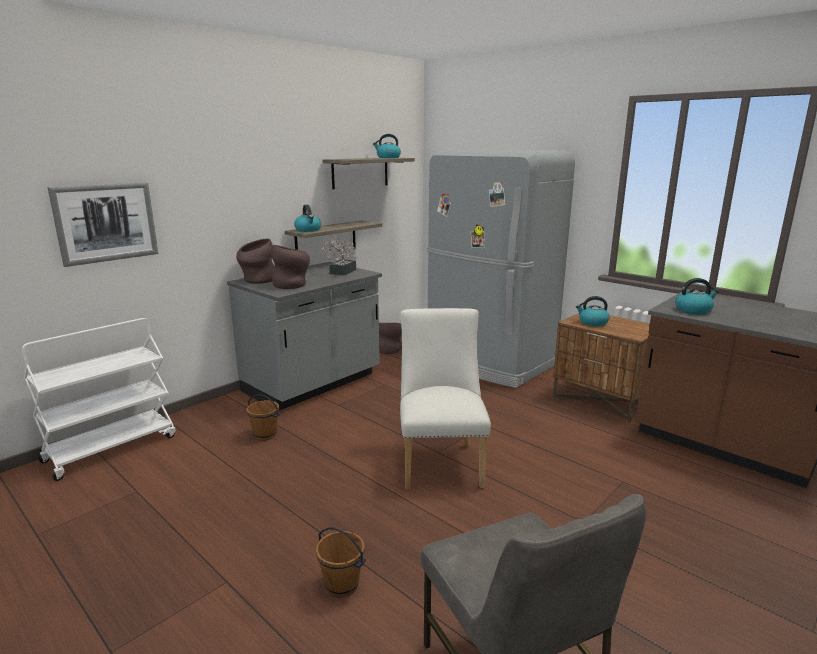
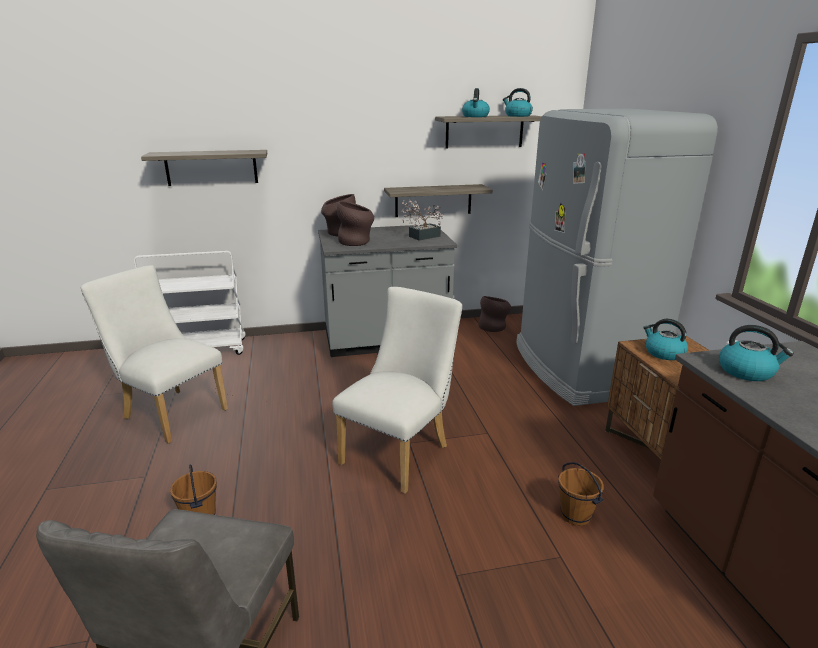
camera: 35 degrees right, 5 degrees up
picture [47,182,158,267] -> shelf [141,150,267,186]
brown bucket [247,394,280,441] -> brown bucket moved to [558,462,604,526]
kettle [294,205,321,232] -> kettle moved to [462,88,490,117]
none -> white chair [80,265,228,444]

